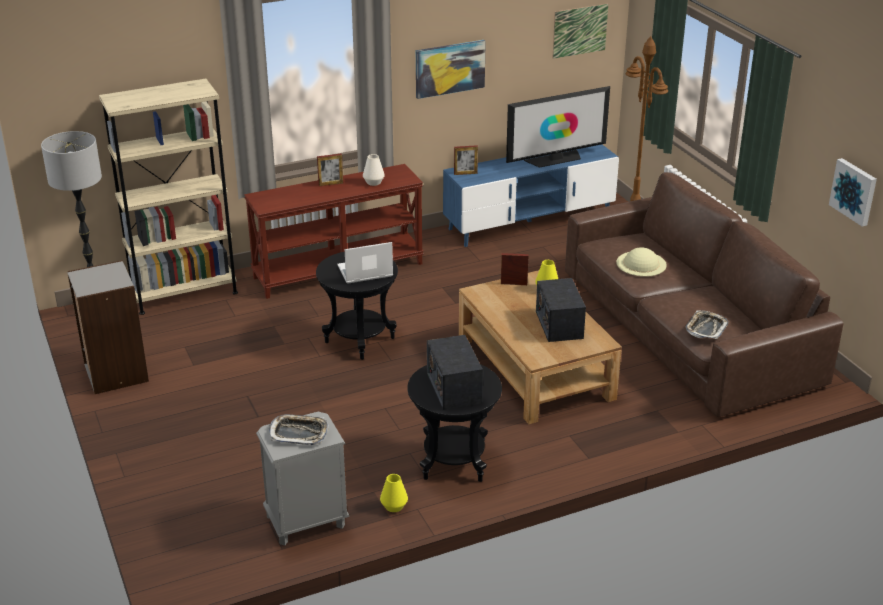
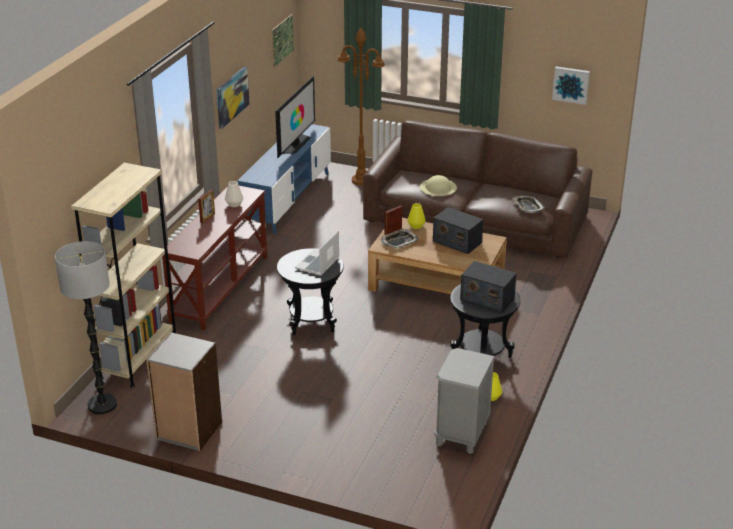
camera: 45 degrees left, 0 degrees up
tray [269,414,328,445] -> tray moved to [381,228,418,248]
picture frame [454,145,478,175] -> none

